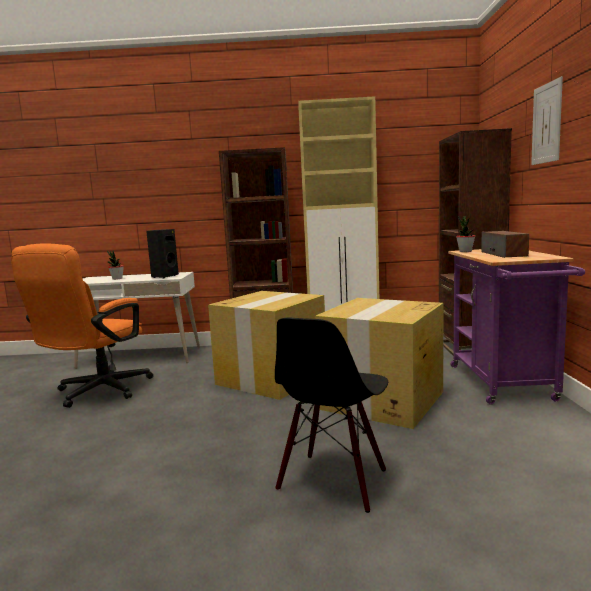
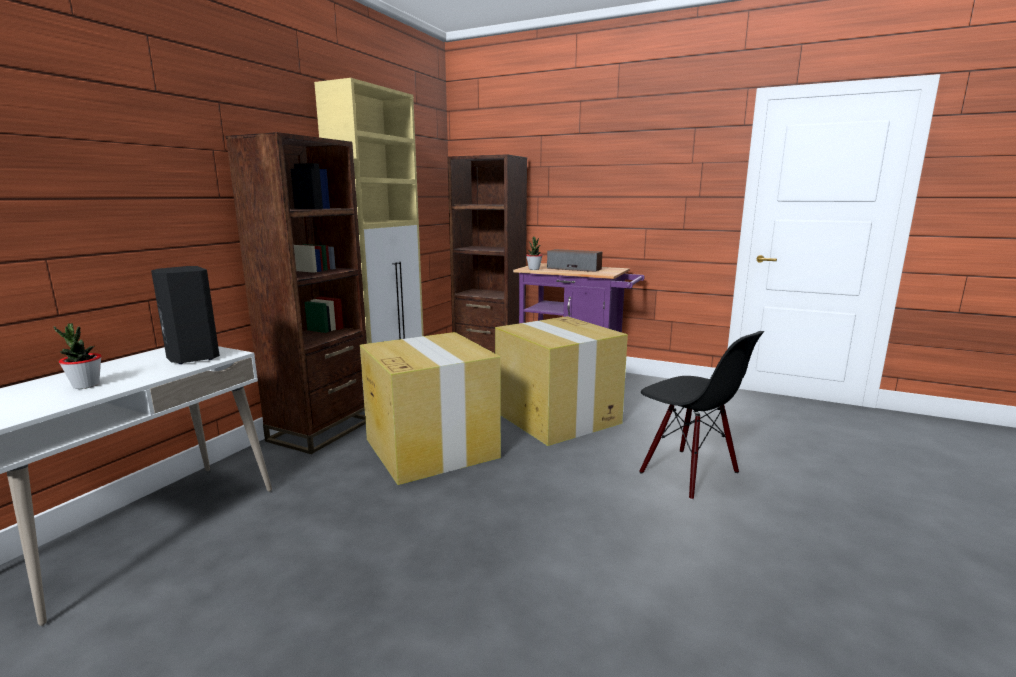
camera: 65 degrees left, 5 degrees up
orange office chair [11,243,153,408] -> none
picture [531,76,563,165] -> none

